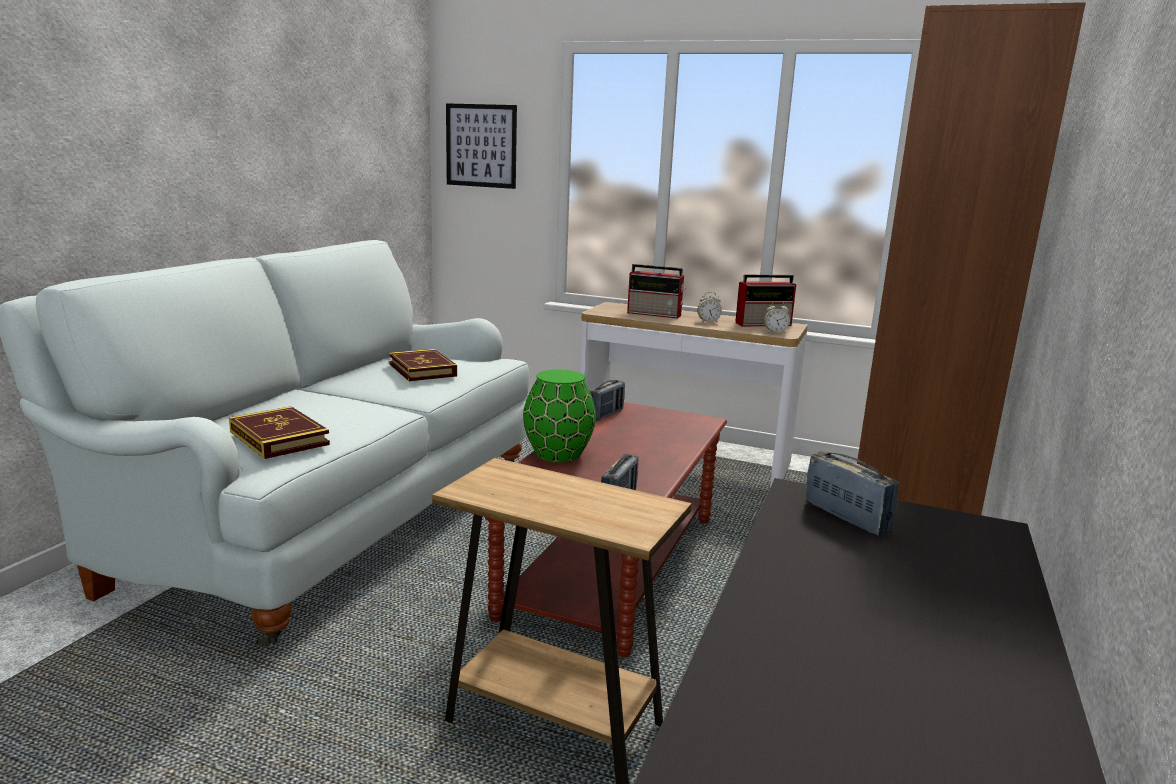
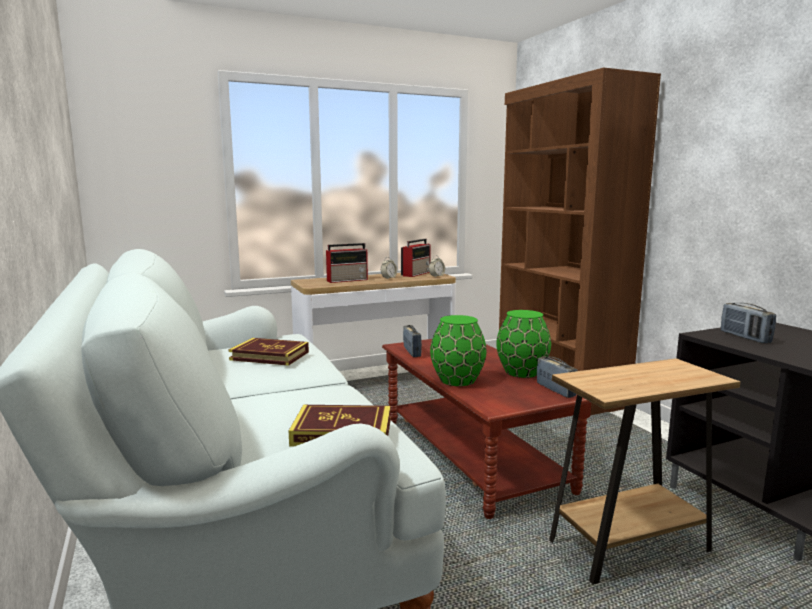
camera: 45 degrees left, 5 degrees down
picture [446,103,517,189] -> none
radio [806,451,899,536] -> radio turned 120 degrees counterclockwise [721,303,776,343]
none -> green vase [496,310,551,378]

